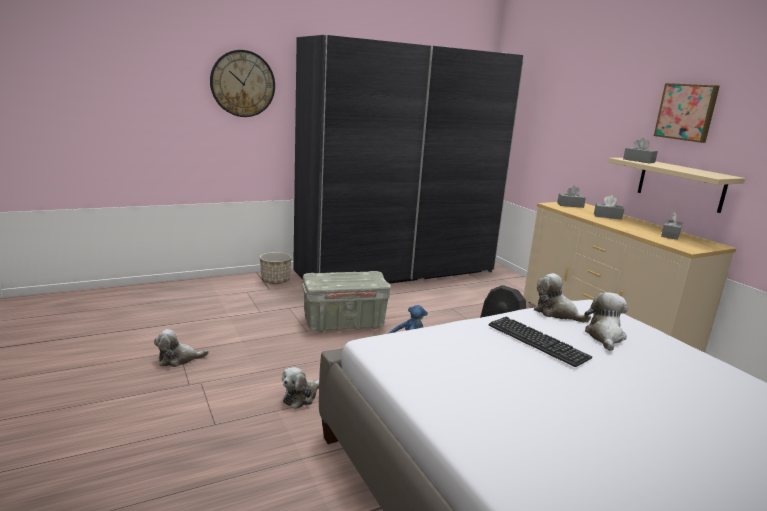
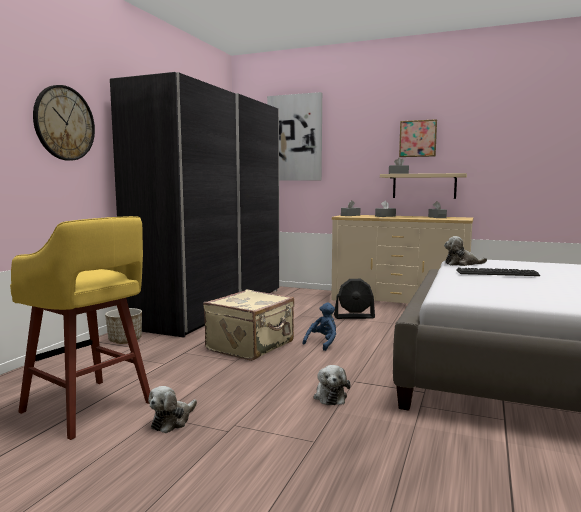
camera: 40 degrees left, 10 degrees down
grey storage box [302,271,391,332] -> beige suitcase [203,289,294,361]
plush toy [584,292,628,351] -> none
none -> yellow stool [10,216,150,440]
none -> picture [267,92,322,181]

